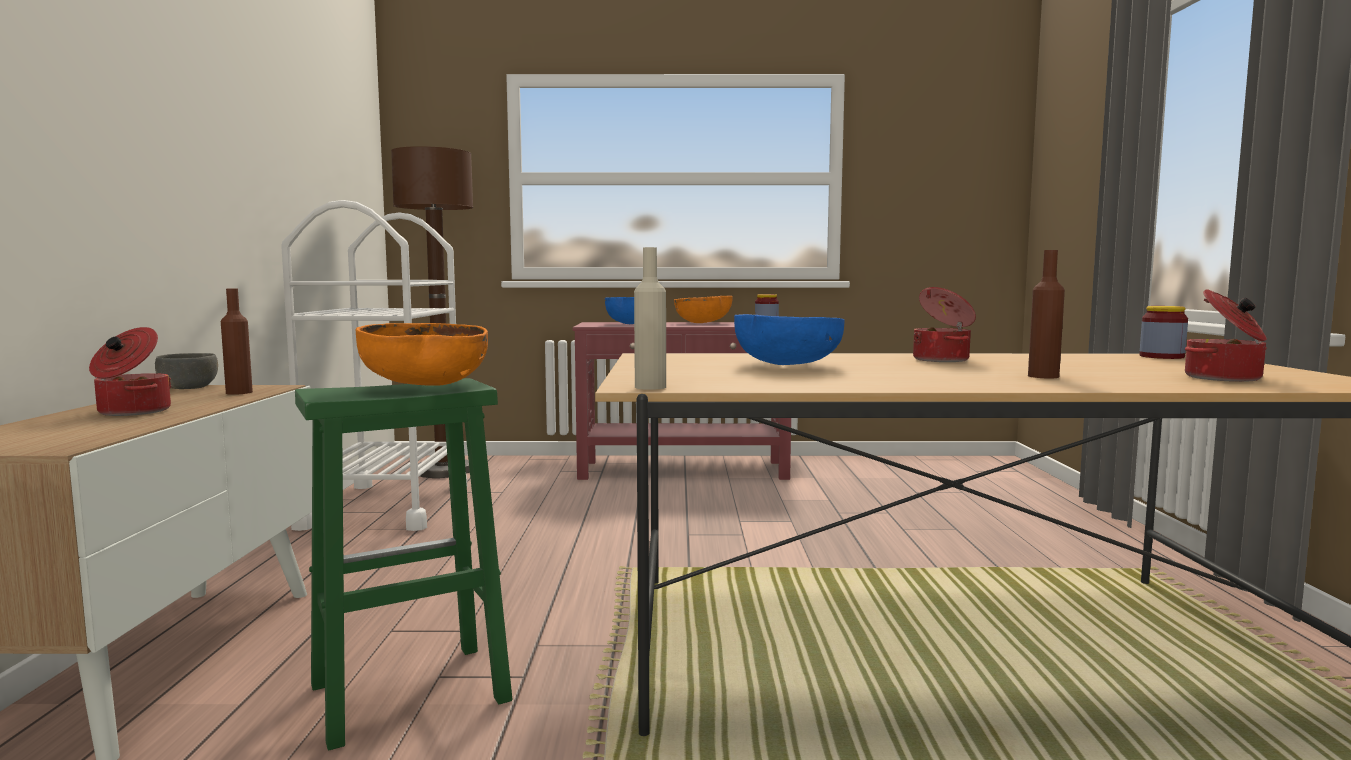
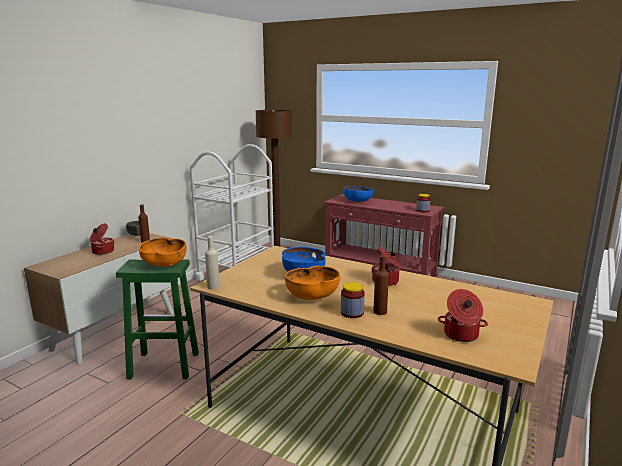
camera: 30 degrees right, 10 degrees up
orange bowl [674,296,733,323] -> orange bowl moved to [285,266,340,300]
jar [1140,306,1188,359] -> jar moved to [341,282,365,318]

